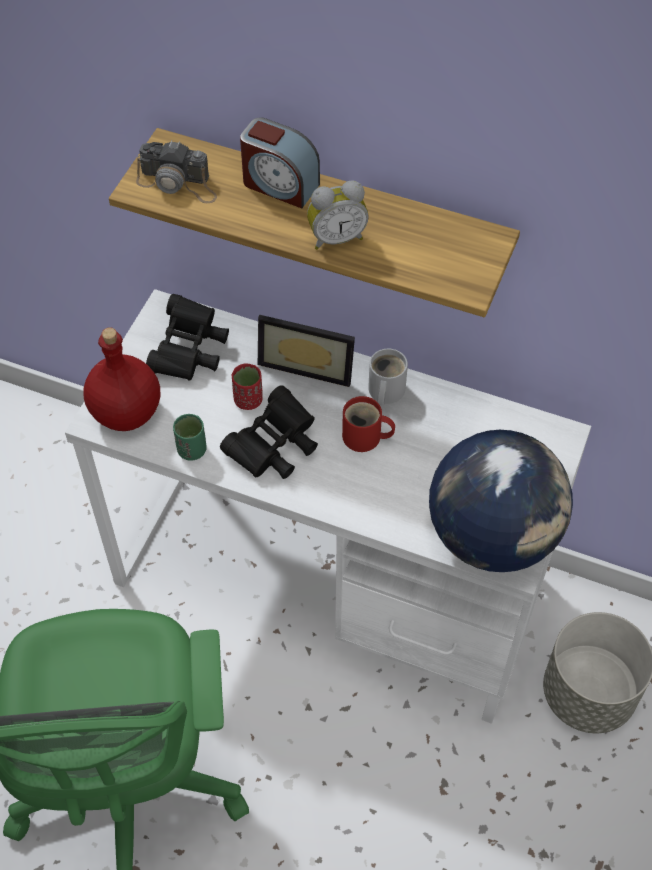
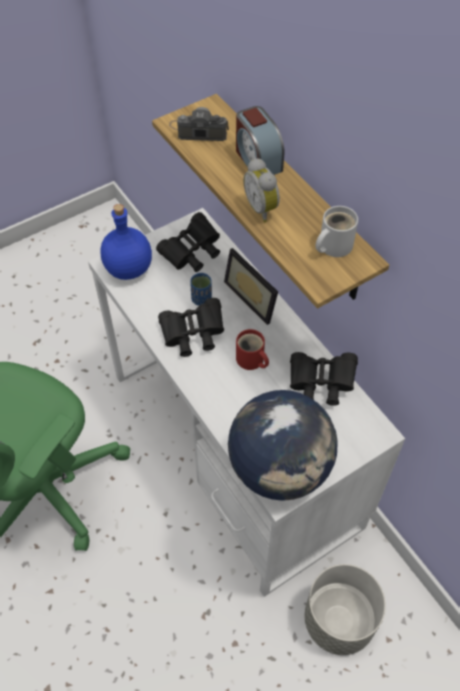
camera: 35 degrees right, 0 degrees up
red bottle [83,327,160,431] -> blue bottle [101,204,152,280]
camera [136,140,217,203] -> camera turned 135 degrees clockwise [169,107,229,141]
green cup [173,414,206,461] -> none
red cup [231,363,263,410] -> blue cup [190,272,212,306]
alarm clock [307,181,369,250] -> alarm clock turned 45 degrees clockwise [243,158,280,223]
white mug [368,349,408,406] -> white mug moved to [316,206,358,257]
none -> black binoculars [290,352,358,406]

